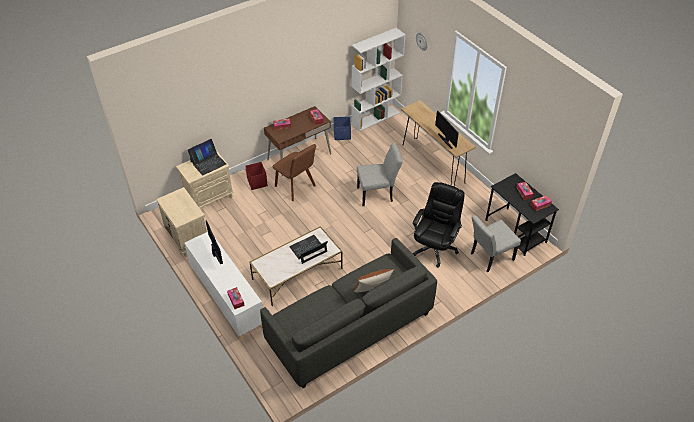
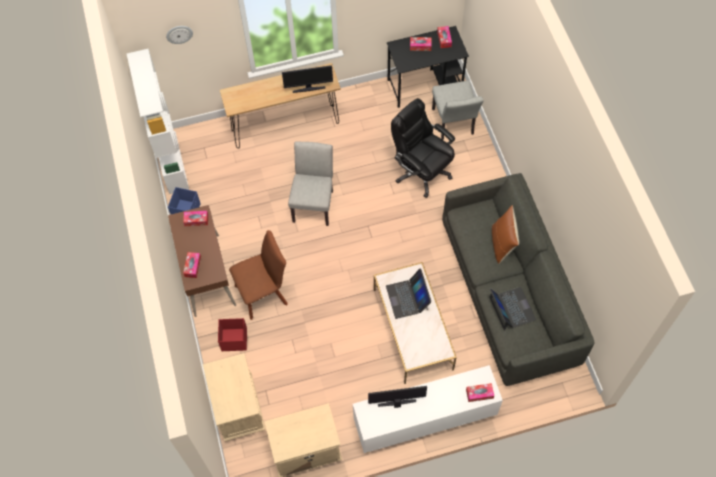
camera: 70 degrees left, 15 degrees up
laptop [188,139,226,176] -> laptop moved to [489,287,536,331]

